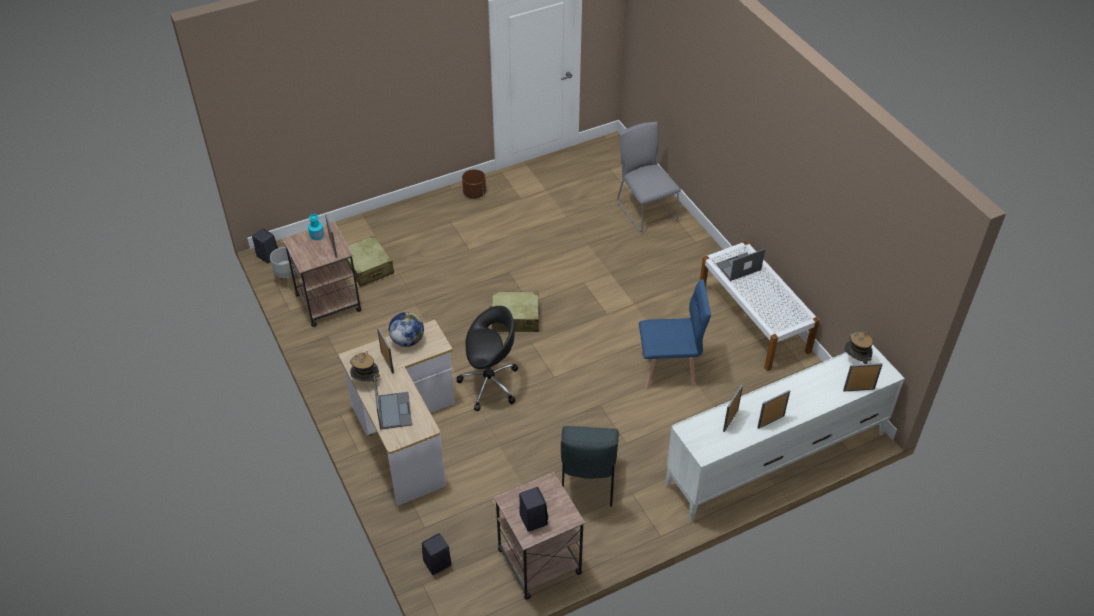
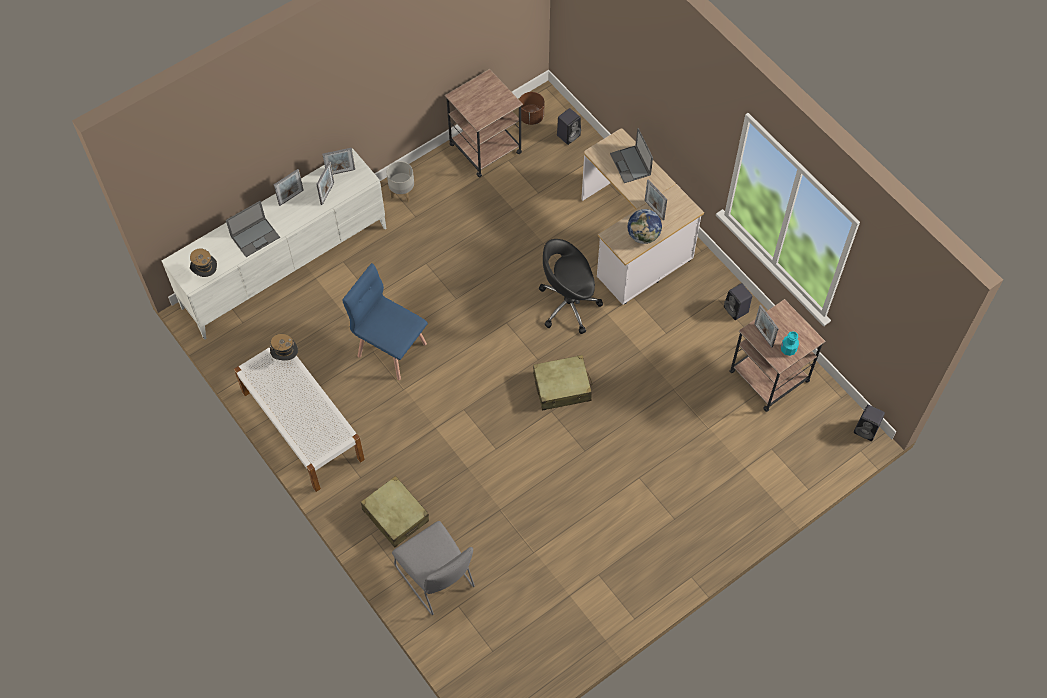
camera: 170 degrees right, 15 degrees up
grey planter [270,247,299,289] -> grey planter moved to [387,161,414,203]
beige suitcase [345,235,394,287] -> beige suitcase moved to [361,476,429,548]
hat [350,351,381,382] -> hat moved to [269,334,298,361]
brown planter [462,169,486,199] -> brown planter moved to [519,92,544,125]
black speaker [519,487,548,532] -> black speaker moved to [724,283,752,320]
grey chair [561,426,619,507] -> none
blue chair [639,279,711,389] -> blue chair turned 45 degrees clockwise [342,263,428,380]
laptop [716,249,765,281] -> laptop moved to [226,201,280,257]
picture frame [843,363,883,392] -> picture frame moved to [322,148,355,175]

